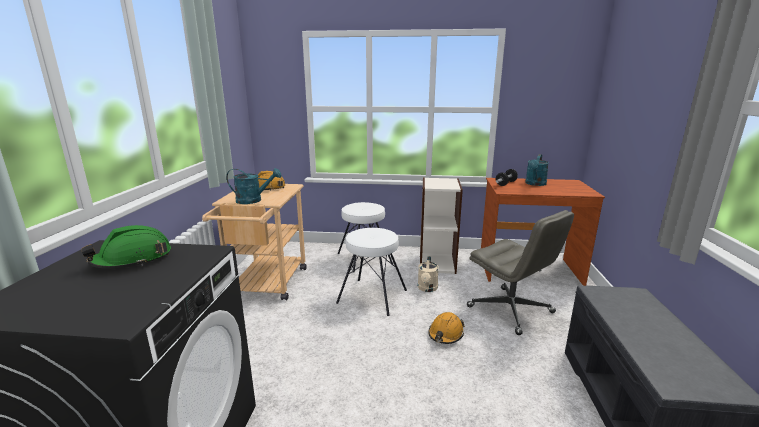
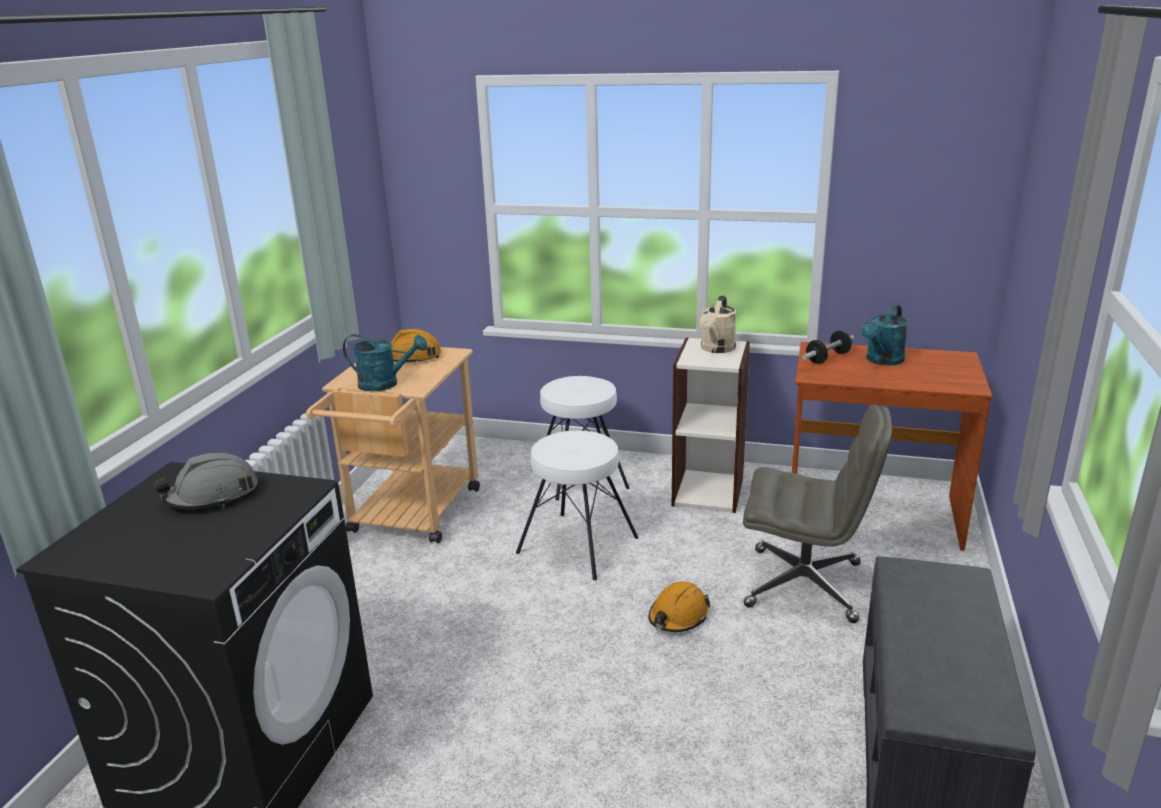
camera: 10 degrees right, 5 degrees up
green hard hat [81,225,171,269] -> grey hard hat [154,453,258,509]
beige watering can [418,256,439,292] -> beige watering can moved to [700,295,736,353]
grey office chair [467,210,574,335] -> grey office chair turned 45 degrees counterclockwise [743,405,892,623]

